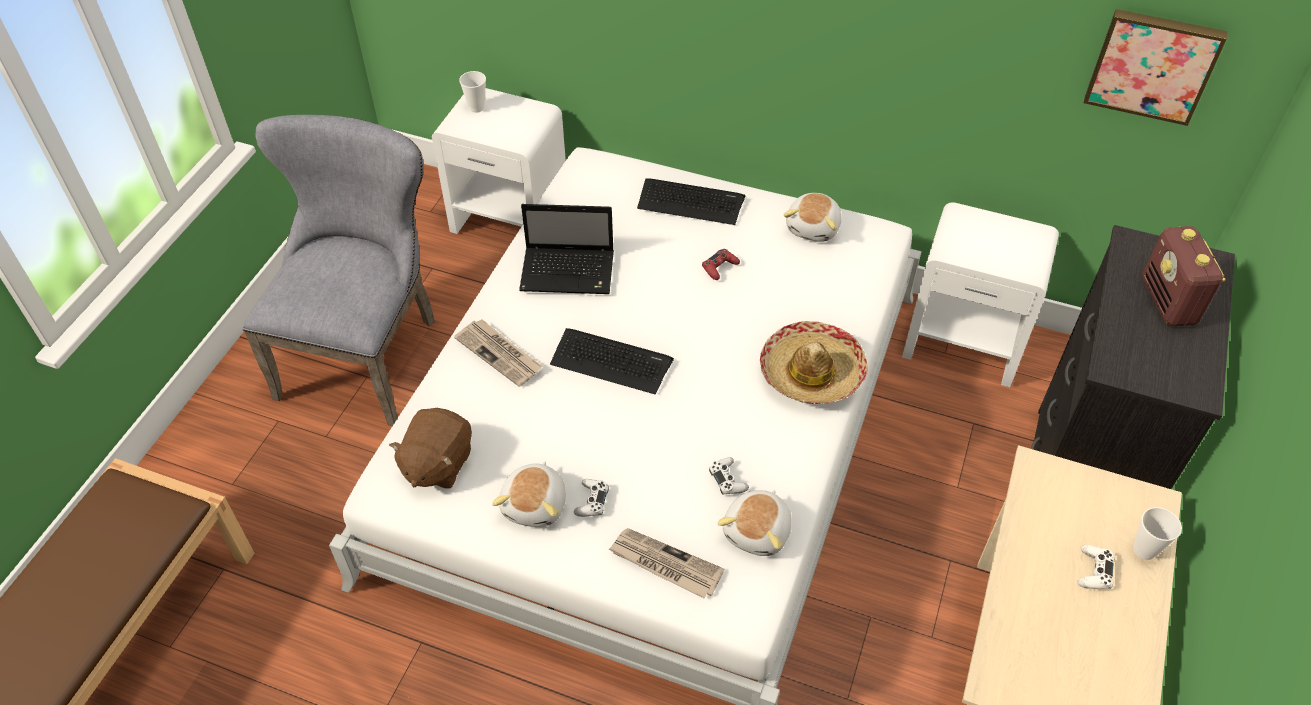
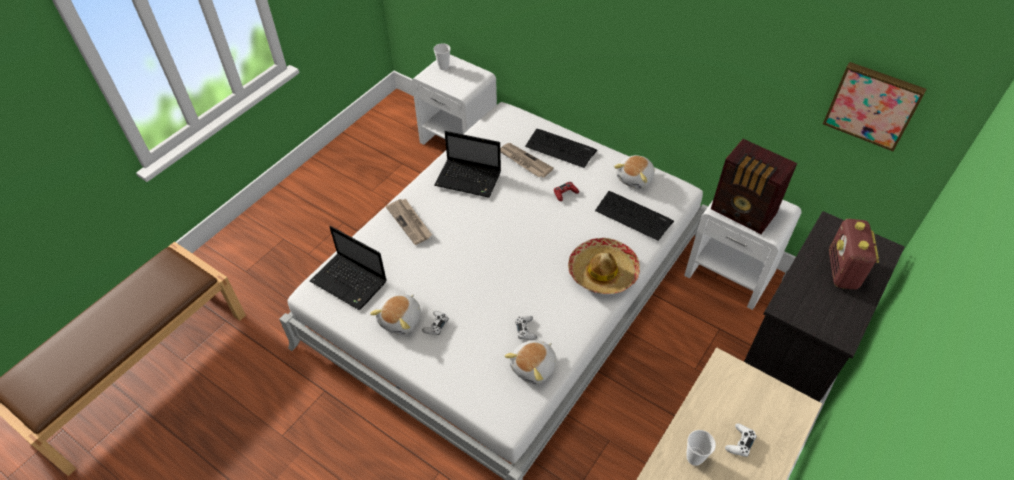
camera: 15 degrees right, 0 degrees up
grey chair [243,115,435,426] -> none
brown plush toy [389,408,472,489] -> laptop [310,226,387,310]
keyboard [550,328,674,394] -> keyboard moved to [595,191,674,241]
newspaper [608,528,724,598] -> newspaper moved to [500,143,554,178]
cup [1133,507,1182,560] -> cup moved to [686,430,716,466]
none -> radio [711,139,797,234]

